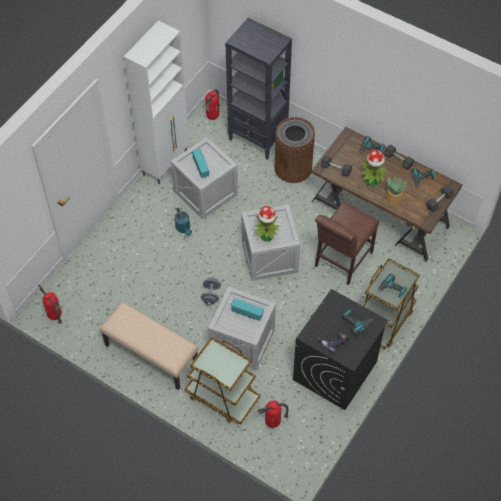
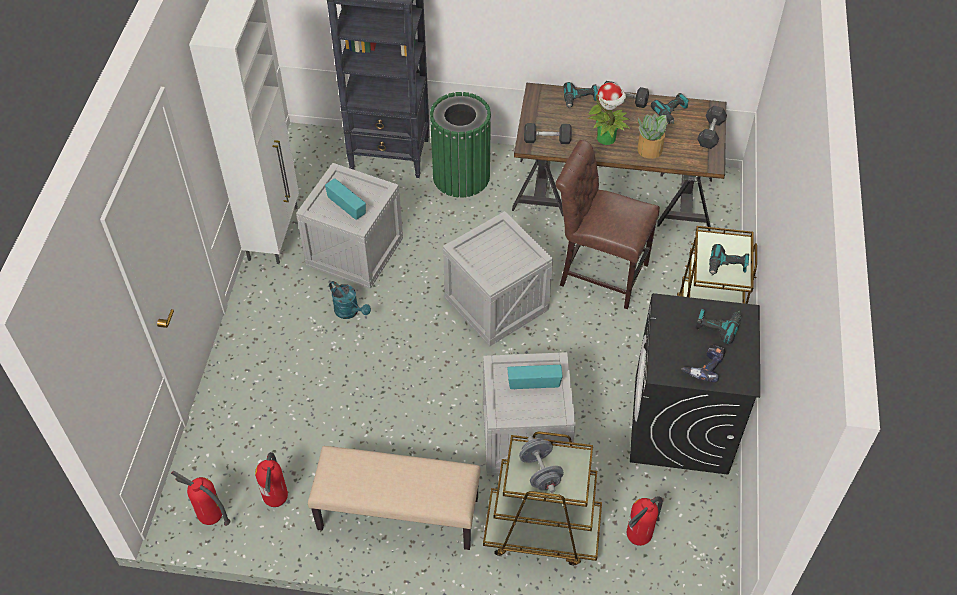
camera: 25 degrees left, 5 degrees down
grey dumbbell [201,276,221,306] -> grey dumbbell moved to [519,436,564,493]
fire extinguisher [205,89,220,120] -> fire extinguisher moved to [255,452,288,507]
potted plant [253,206,281,242] -> none
brown trash can [274,117,315,183] -> green trash can [430,92,491,198]
brown chair [315,201,379,285] -> brown chair turned 105 degrees clockwise [556,140,660,309]

